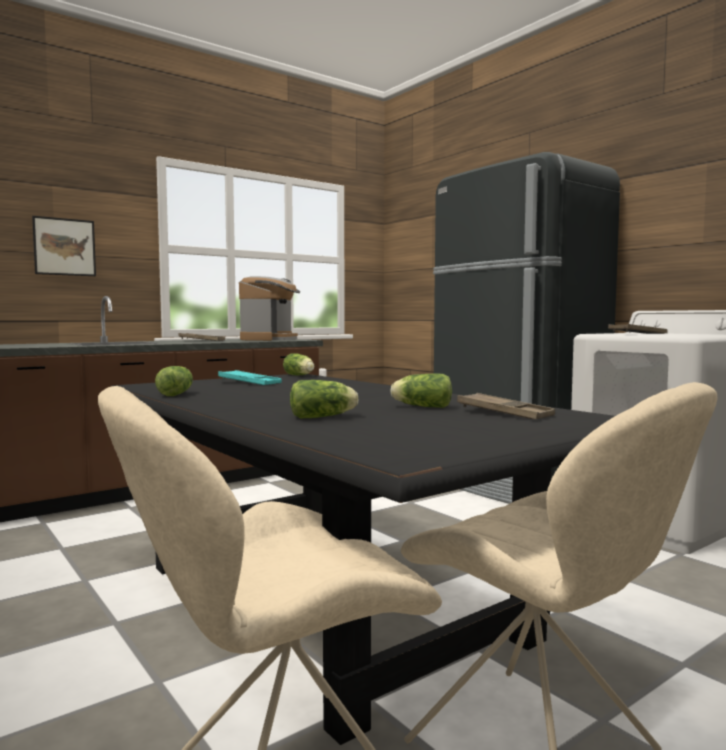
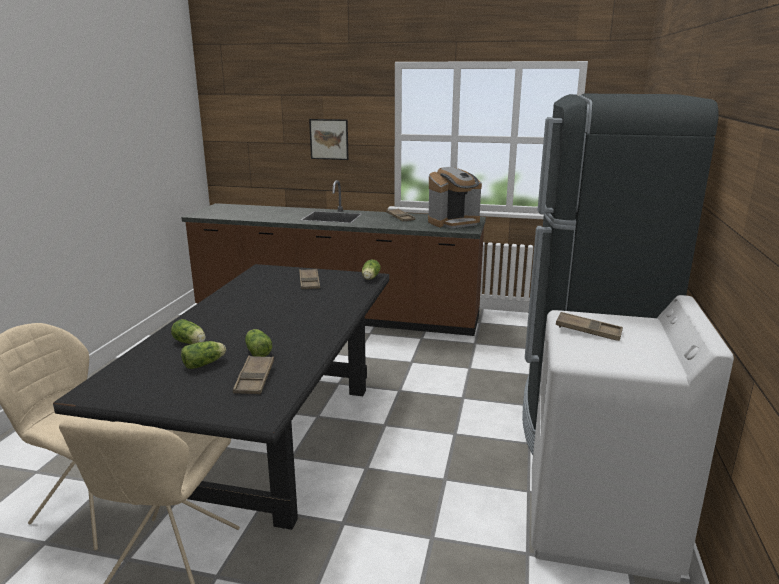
camera: 50 degrees right, 15 degrees up
lettuce [155,366,193,396] -> lettuce moved to [181,341,226,369]
turquoise tray [218,370,282,385] -> brown tray [299,269,320,289]

